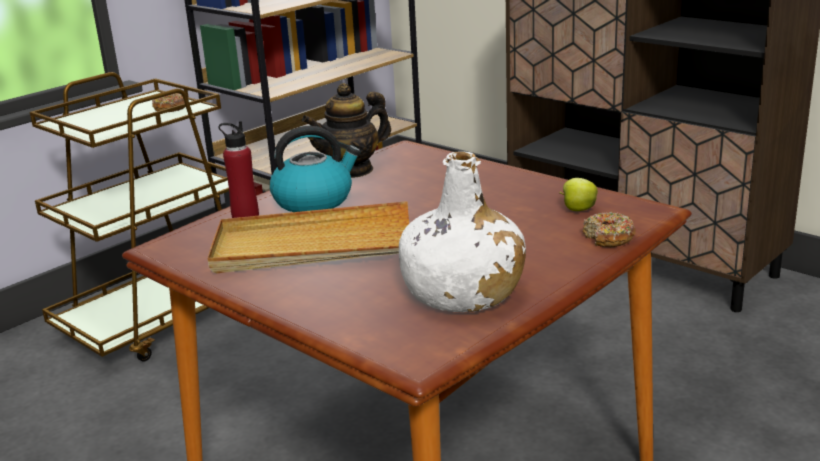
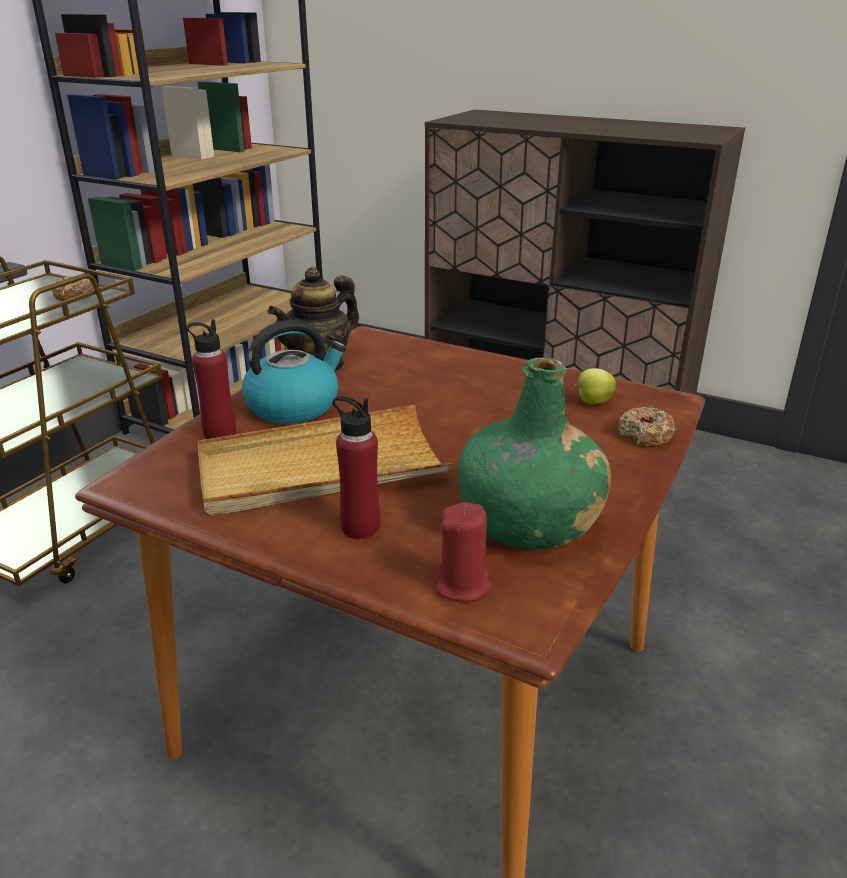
camera: 15 degrees left, 5 degrees up
white bottle [399,152,526,312] -> green bottle [458,357,612,549]
none -> red bottle [333,396,380,539]
none -> red candle [434,502,492,602]

